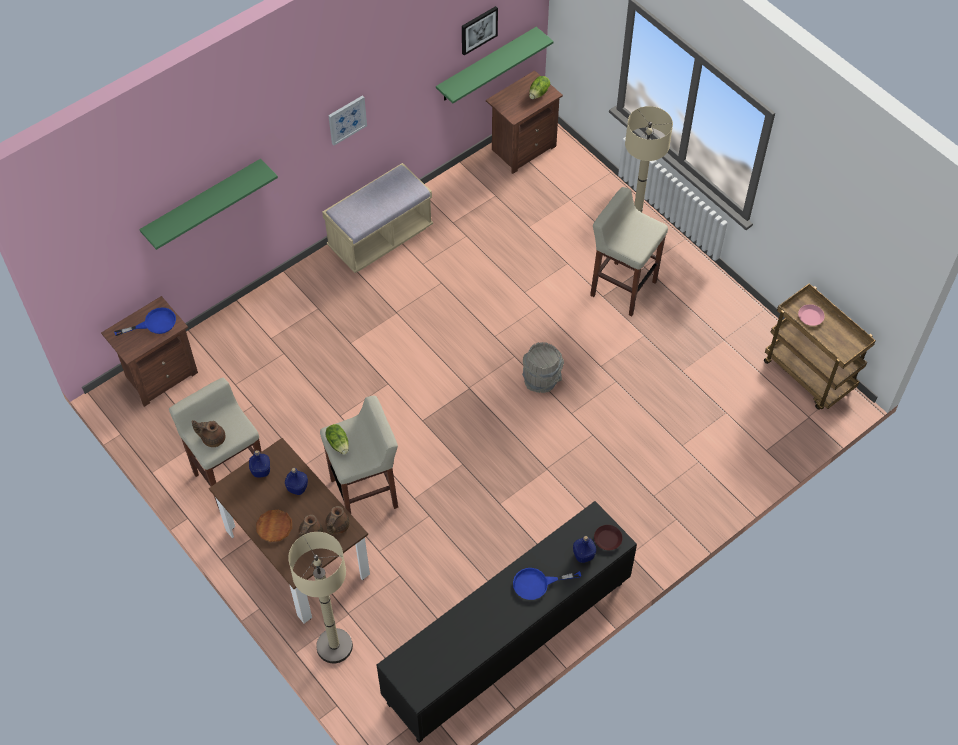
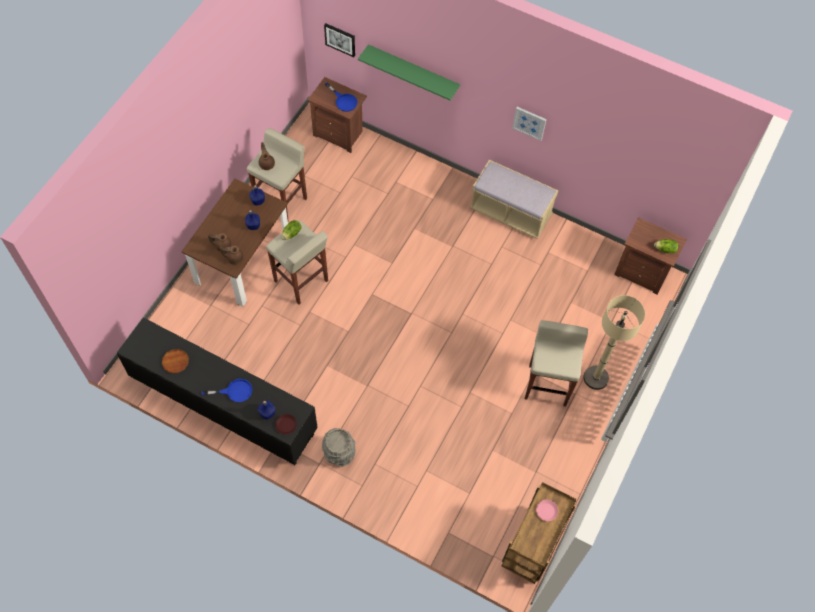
camera: 65 degrees right, 5 degrees up
brown plate [256,509,292,542] -> brown plate moved to [162,349,189,373]
beige floor lamp [288,532,353,663] -> none
green shelf [436,27,554,104] -> none
picture [462,6,498,55] -> picture moved to [324,23,355,57]
blue frying pan [513,568,581,600] -> blue frying pan turned 120 degrees clockwise [202,379,253,402]
grey bucket [522,342,564,393] -> grey bucket moved to [322,428,355,467]

